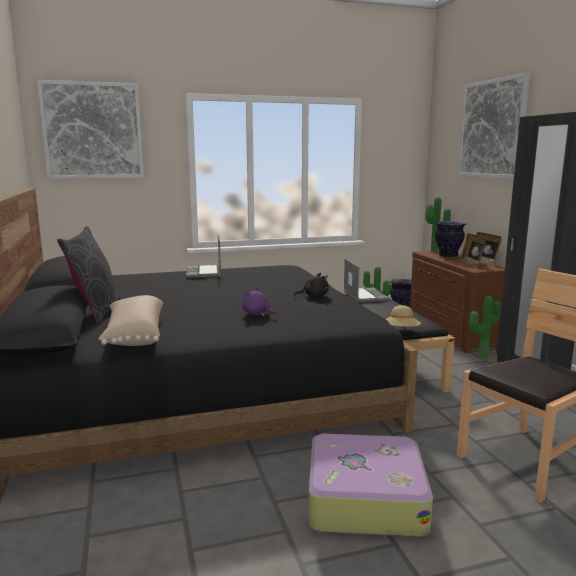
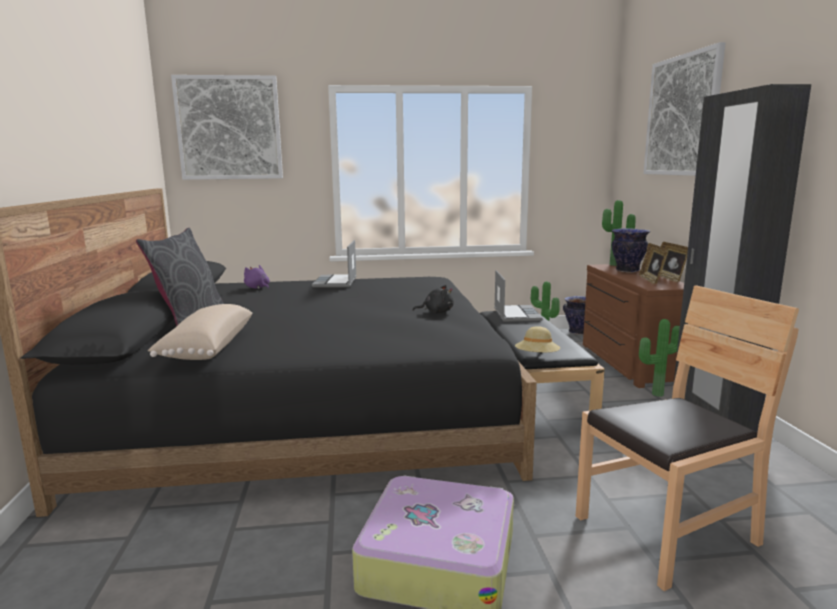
camera: 10 degrees right, 0 degrees up
purple plush toy [242,287,277,317] -> purple plush toy moved to [244,265,270,289]

